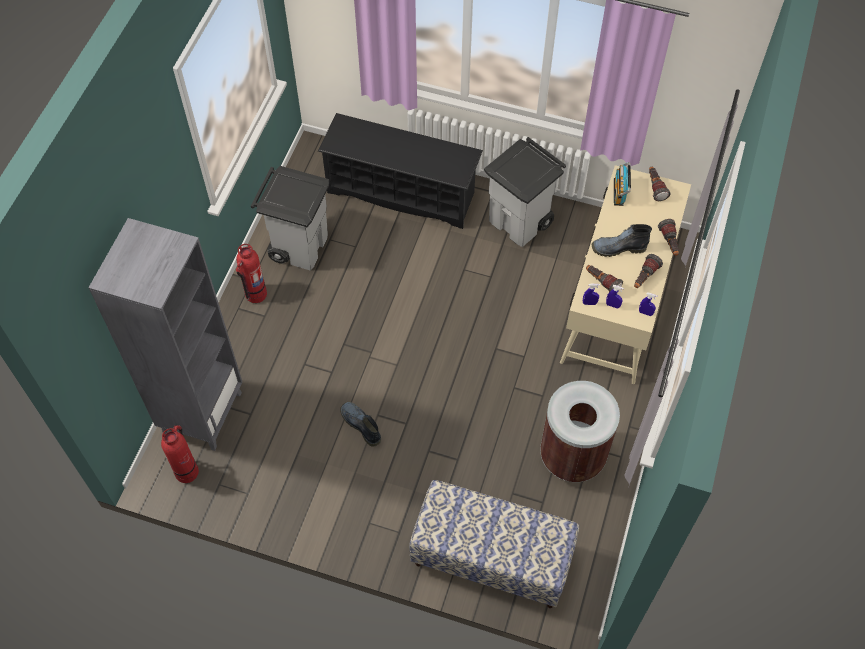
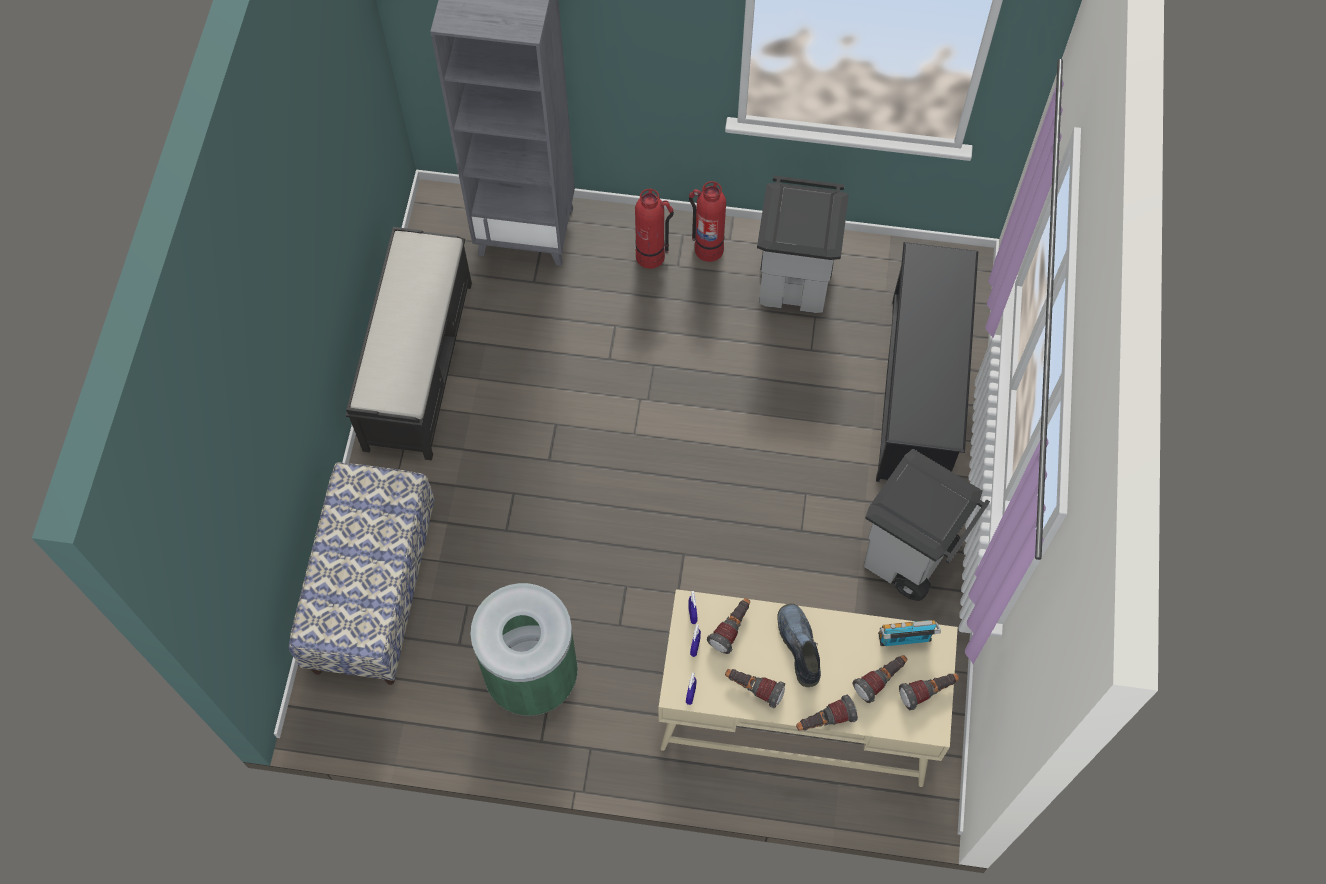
camera: 80 degrees right, 5 degrees up
fire extinguisher [161,425,199,483] -> fire extinguisher moved to [635,189,674,269]
boot [340,402,381,447] -> none
brown trash can [540,381,620,482] -> green trash can [471,583,578,716]
none -> black bench [346,227,472,461]
none -> flashlight [853,655,907,703]

